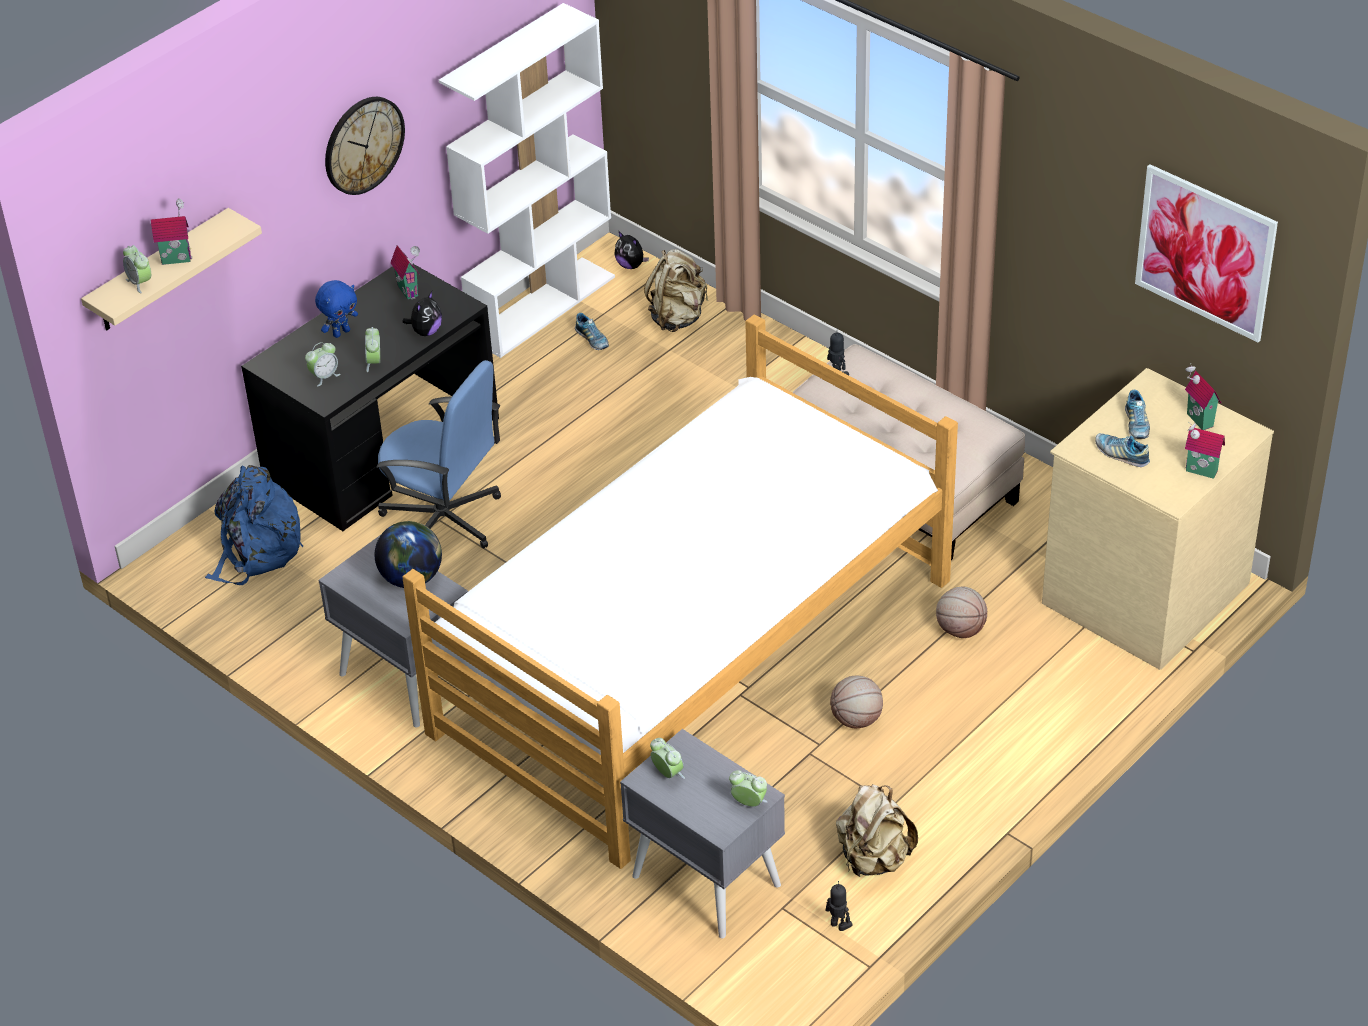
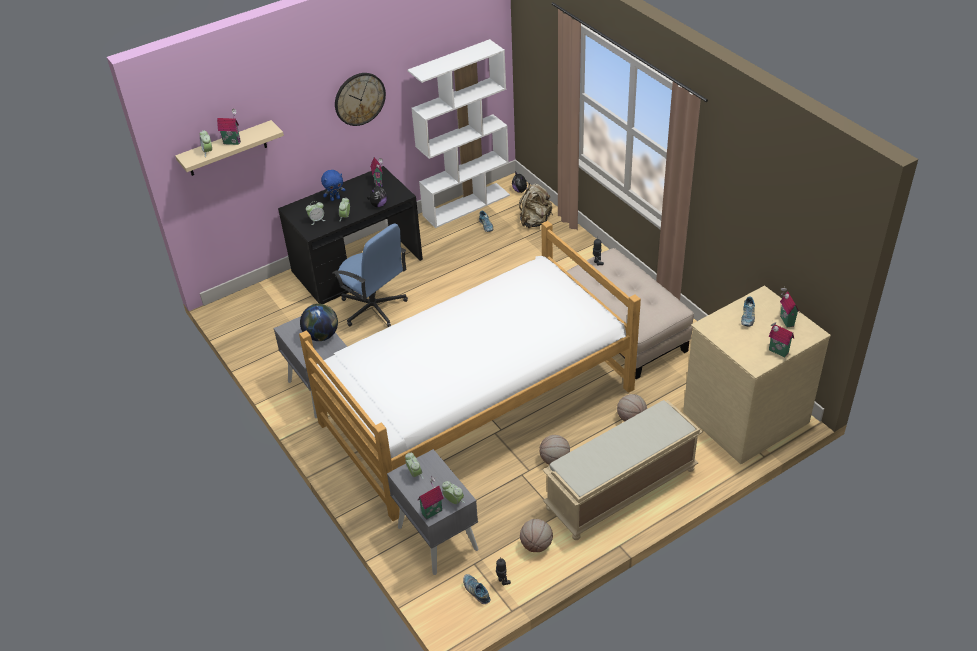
camera: 15 degrees right, 0 degrees up
blue backpack [205,465,303,585] -> none
beige backpack [836,784,918,877] -> basketball [520,519,553,552]
shoe [1095,433,1150,467] -> shoe moved to [463,574,491,604]
picture [1135,164,1278,342] -> none
none -> toy house [417,476,444,520]
none -> beige bench [543,400,703,540]

